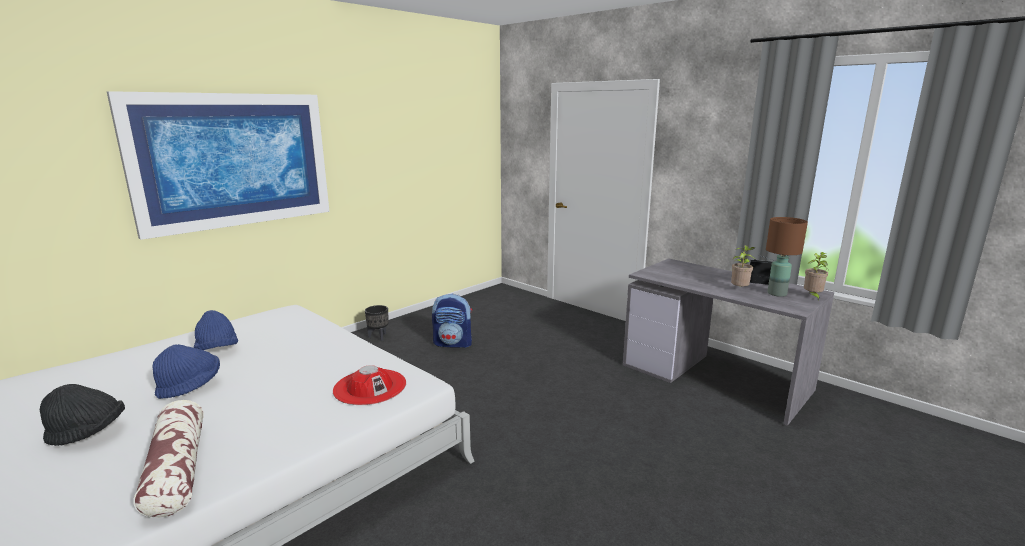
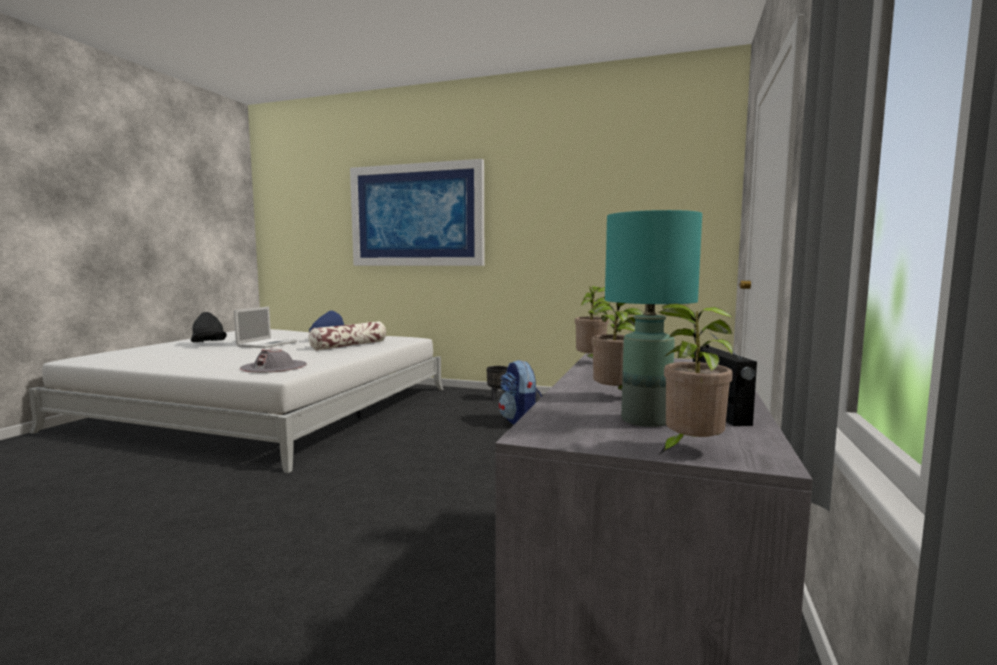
camera: 65 degrees right, 10 degrees down
pillow [133,400,204,518] -> pillow moved to [309,321,386,350]
blue hat [152,344,220,399] -> laptop [234,307,297,348]
red hat [333,365,406,405] -> grey hat [240,349,307,373]
brown table lamp [766,217,808,297] -> turquoise table lamp [605,210,702,427]
none -> potted plant [575,286,610,358]

